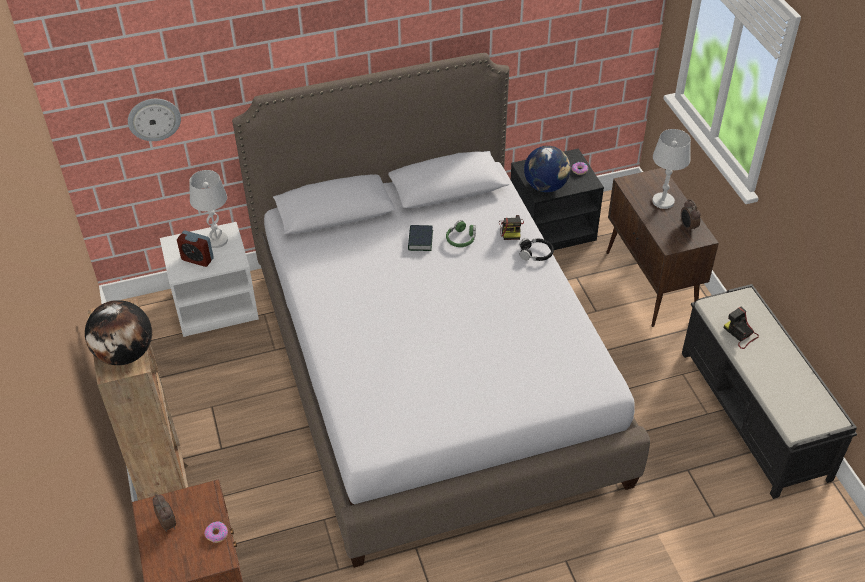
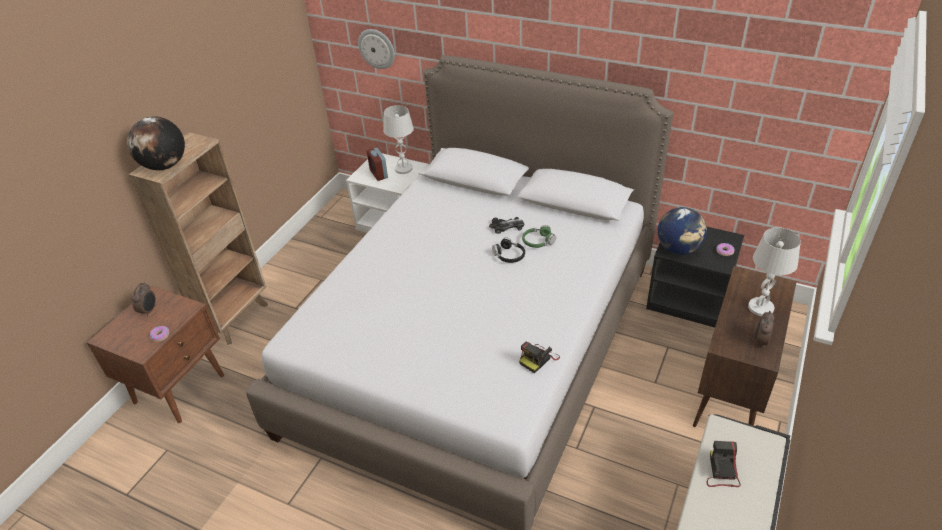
camera: 45 degrees right, 5 degrees down
book [408,225,433,251] -> toy car [489,217,524,234]
camera [499,215,524,240] -> camera moved to [519,342,560,373]
black headphones [519,238,554,261] -> black headphones moved to [492,238,525,263]

